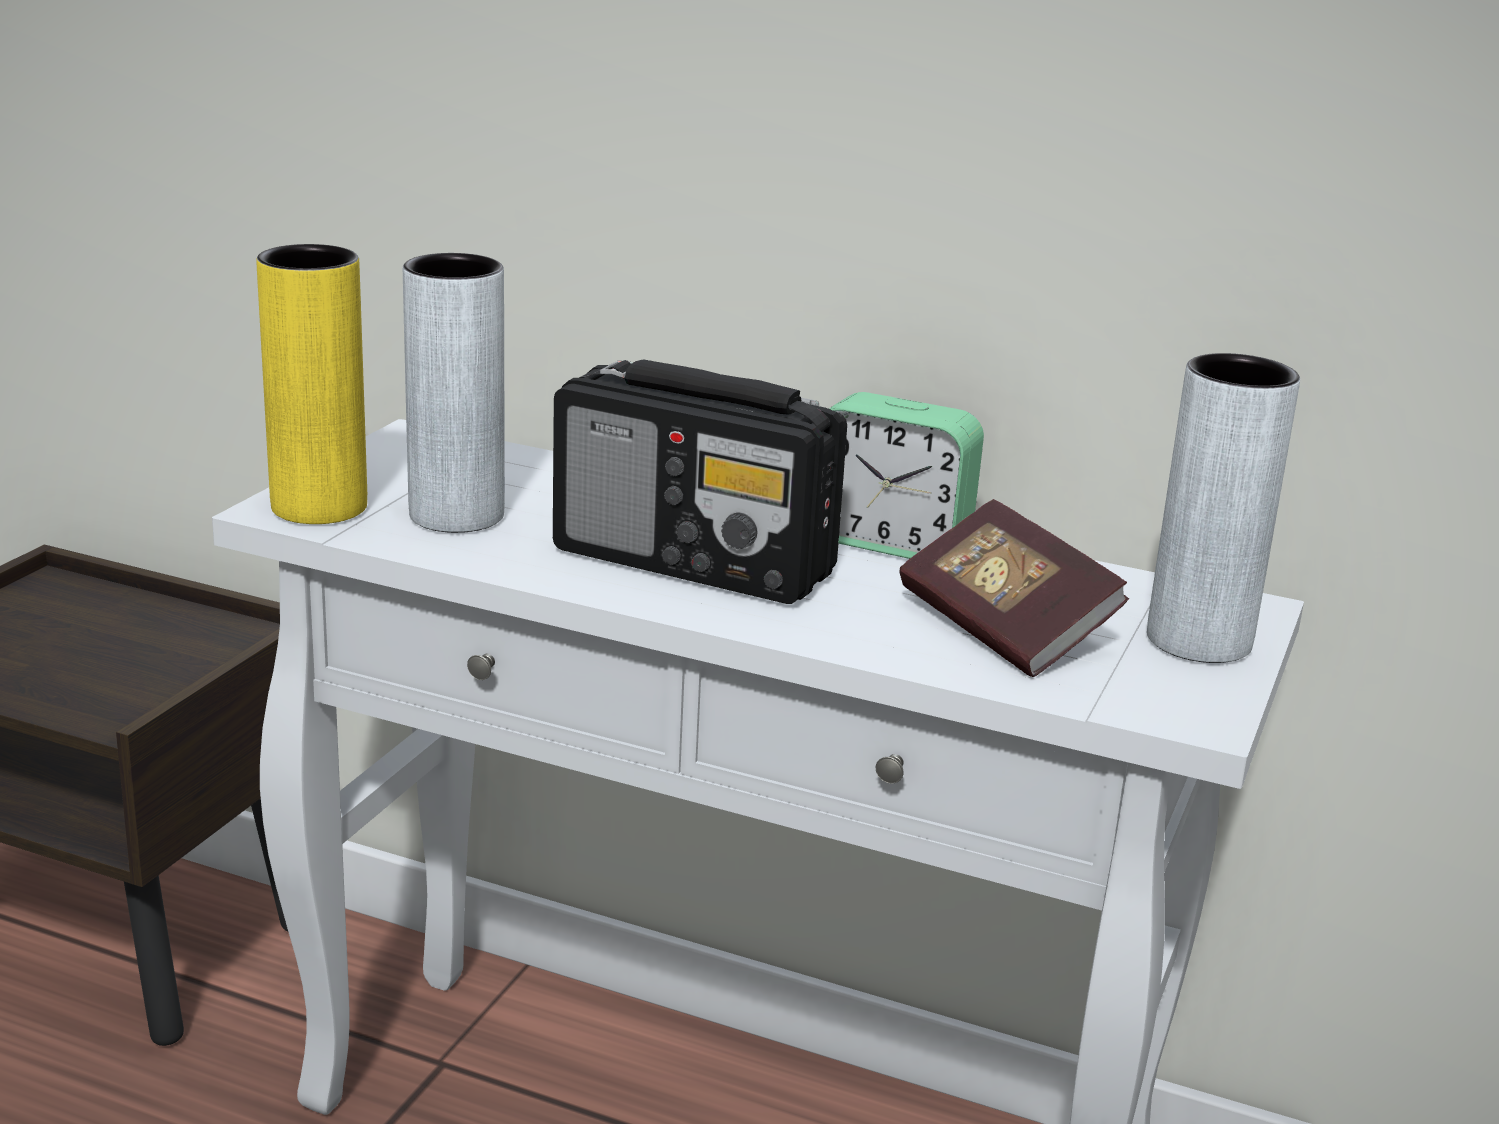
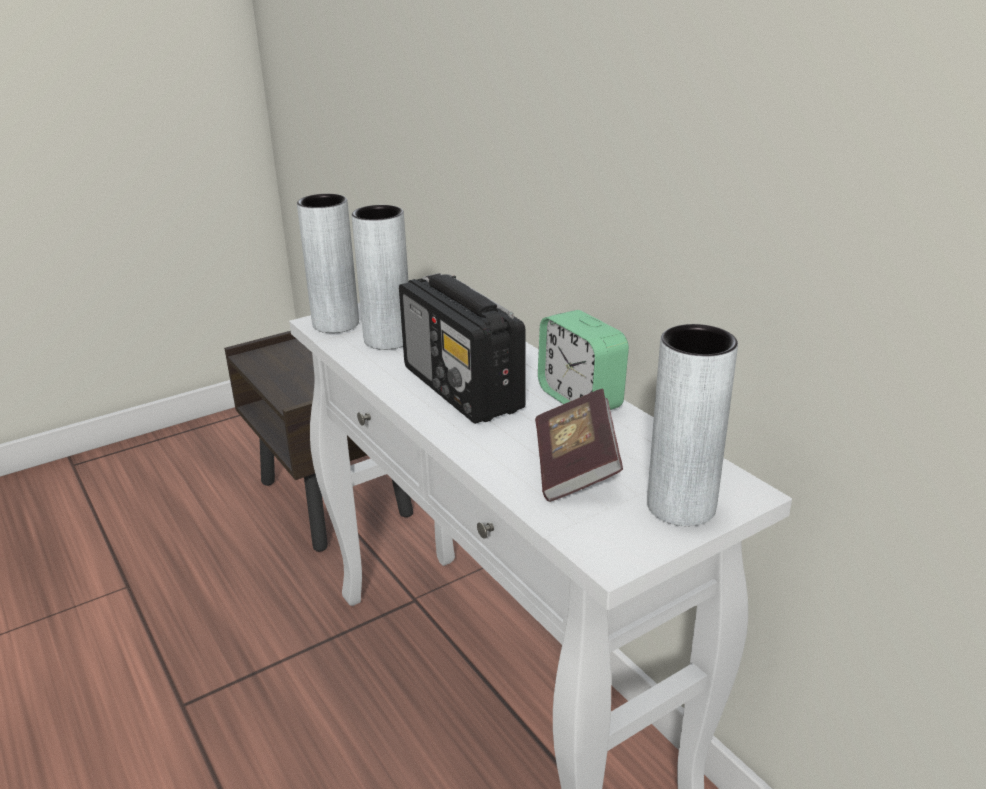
camera: 35 degrees right, 5 degrees up
yellow vase [256,244,367,524] -> grey vase [297,194,359,333]

